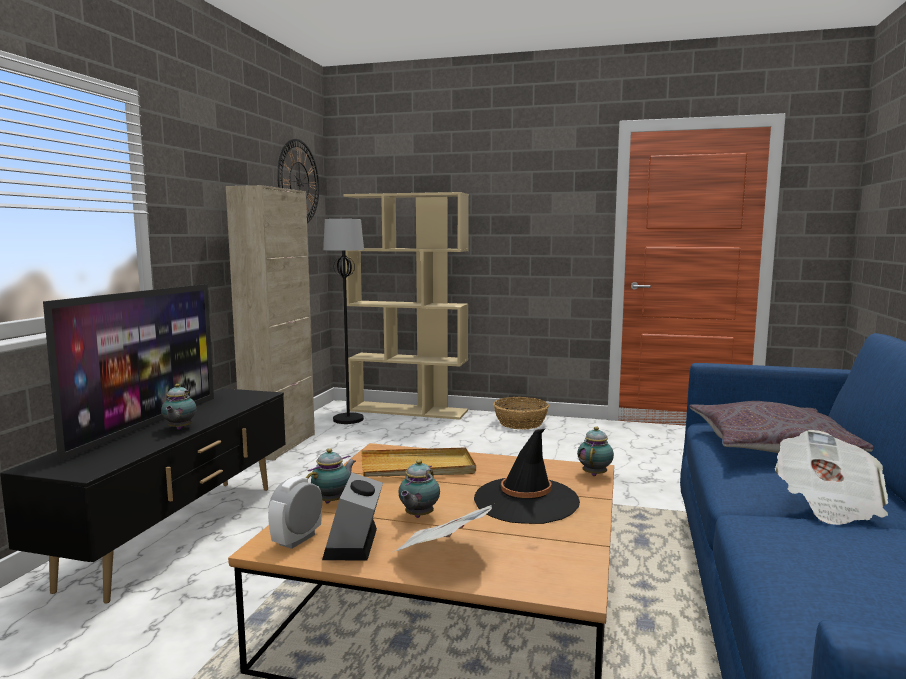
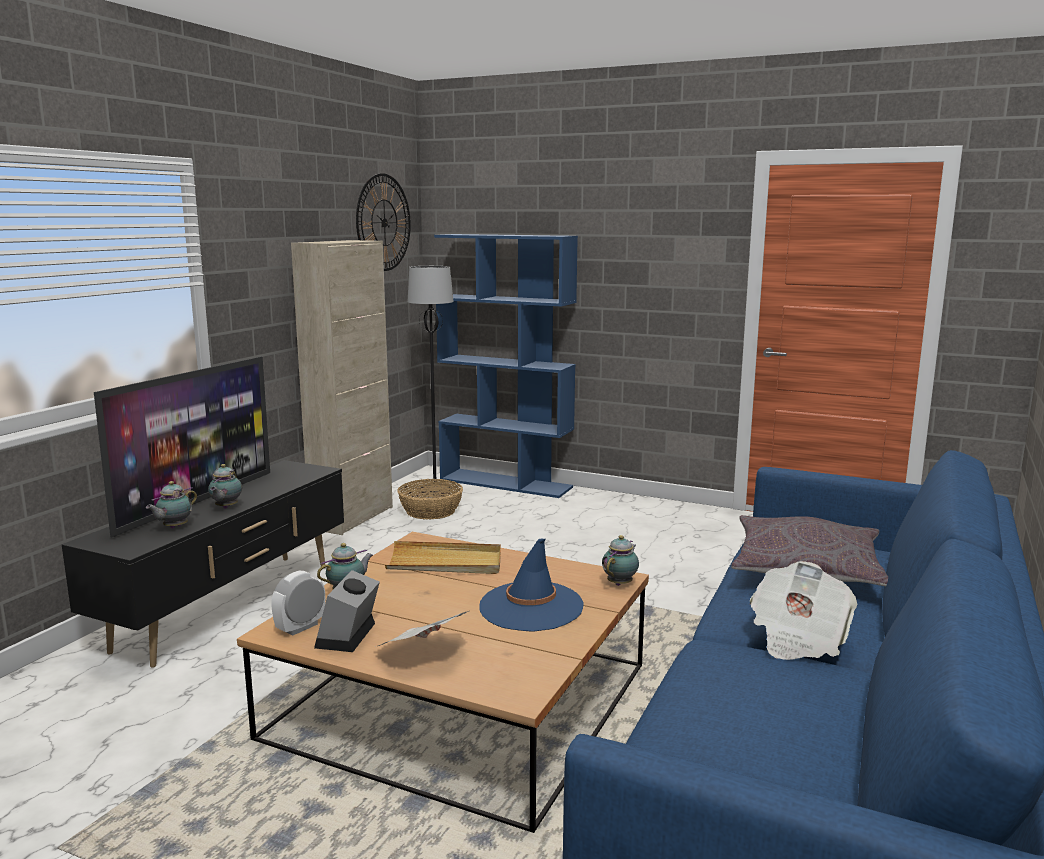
camera: 10 degrees right, 5 degrees up
beige bookcase [343,192,469,420] -> blue bookcase [434,234,578,498]
teapot [398,460,440,518] -> teapot moved to [146,481,197,529]
black hat [474,428,580,524] -> blue hat [479,539,584,632]
basket [493,397,549,429] -> basket moved to [397,479,463,520]

